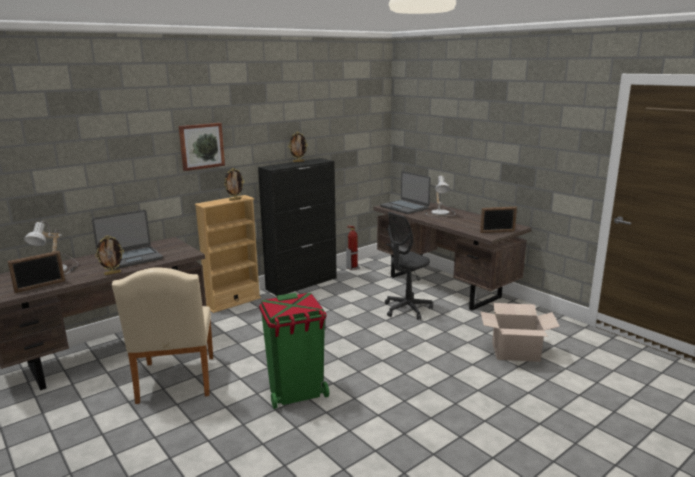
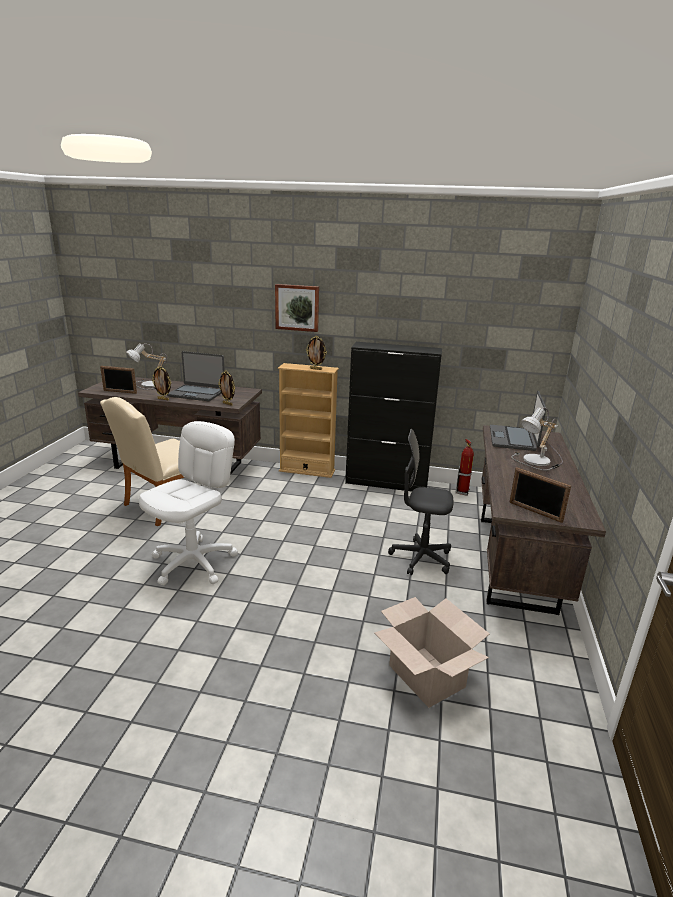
camera: 50 degrees right, 5 degrees up
green trash can [259,293,329,409] -> white office chair [139,421,238,585]
picture frame [288,132,308,162] -> picture frame moved to [218,371,235,406]

